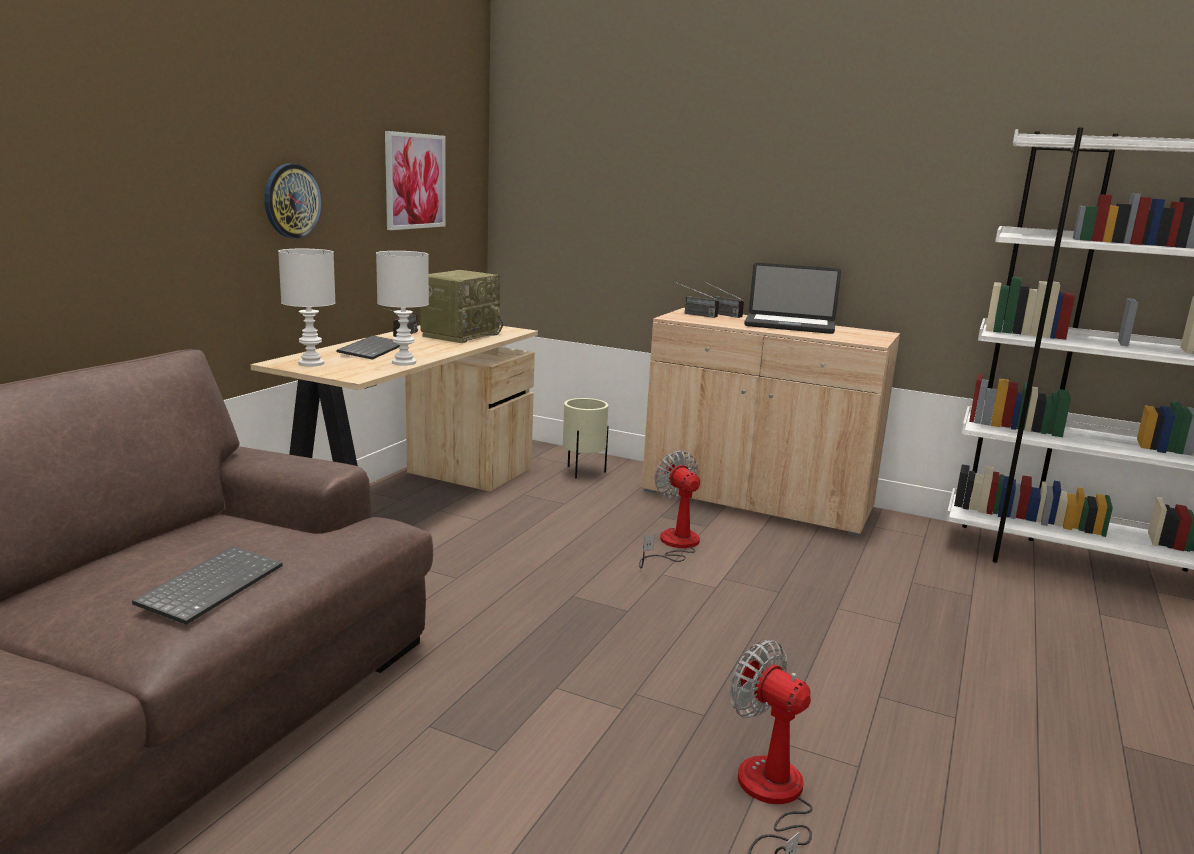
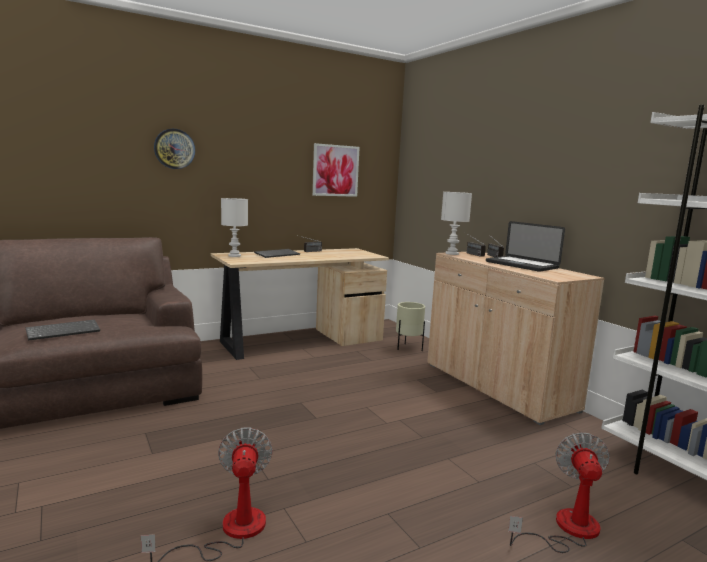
camera: 35 degrees right, 5 degrees down
wall clock [264,164,322,239] -> wall clock moved to [154,129,195,169]
white table lamp [376,251,429,366] -> white table lamp moved to [441,192,472,255]
radio [420,270,503,343] -> none
fan [639,451,700,568] -> fan moved to [508,432,610,553]

